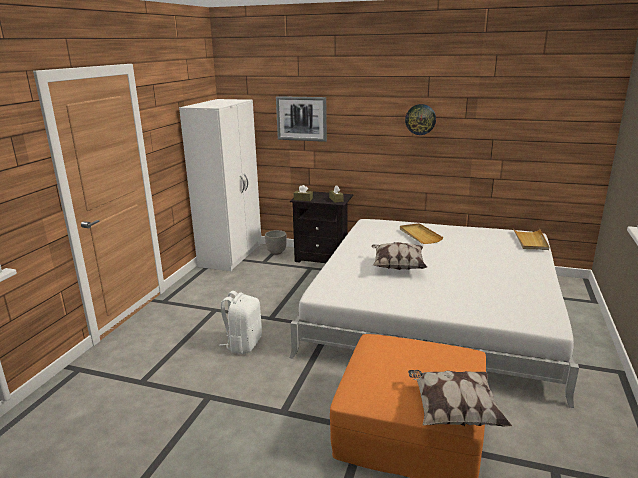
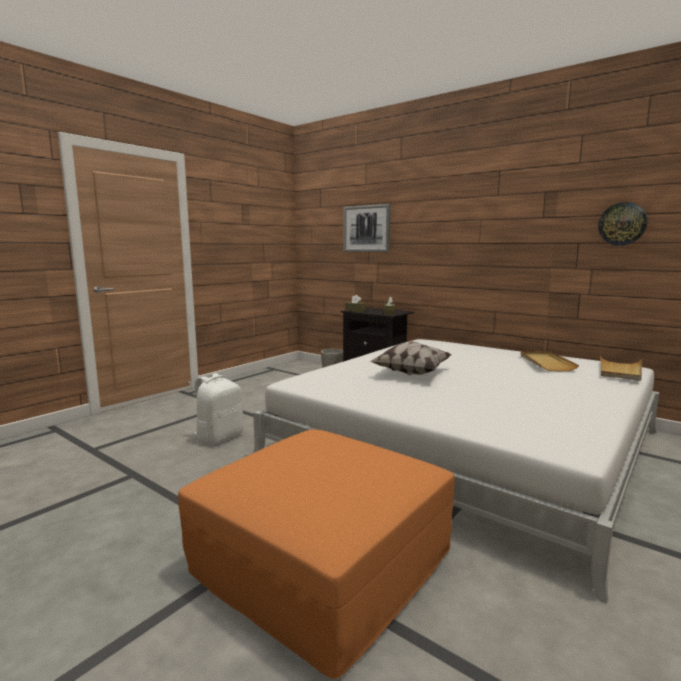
camera: 20 degrees right, 10 degrees down
white wardrobe [179,99,261,271] -> none
beige tray [400,223,444,244] -> beige tray moved to [521,351,579,371]
wall clock [405,104,436,135] -> wall clock moved to [598,202,647,245]
pillow [408,370,512,426] -> none

